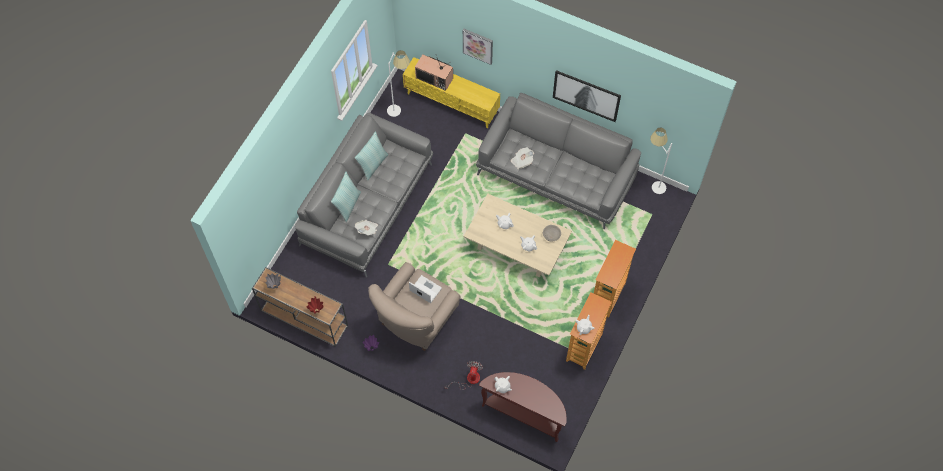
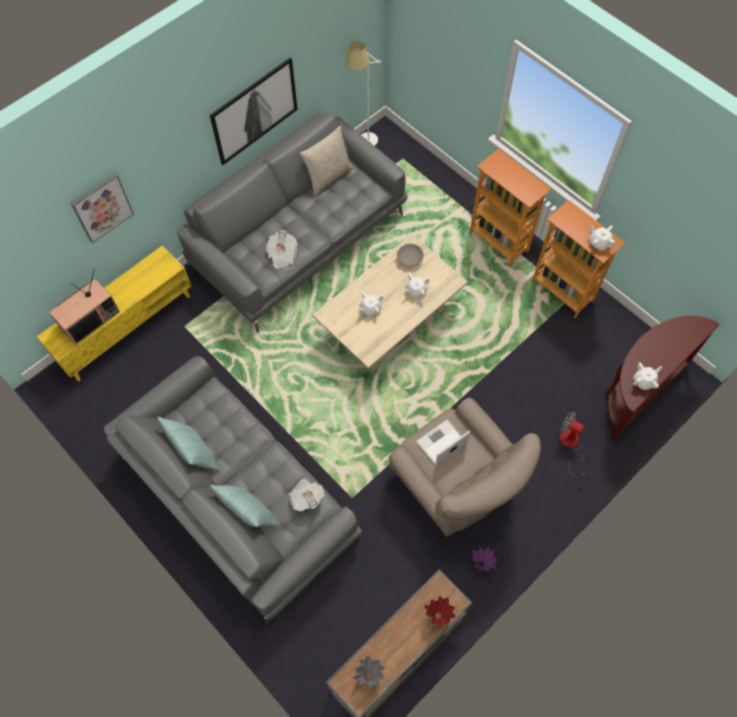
camera: 70 degrees left, 0 degrees up
white floor lamp [387,50,410,117] -> none
none -> beige pillow [300,126,354,195]

